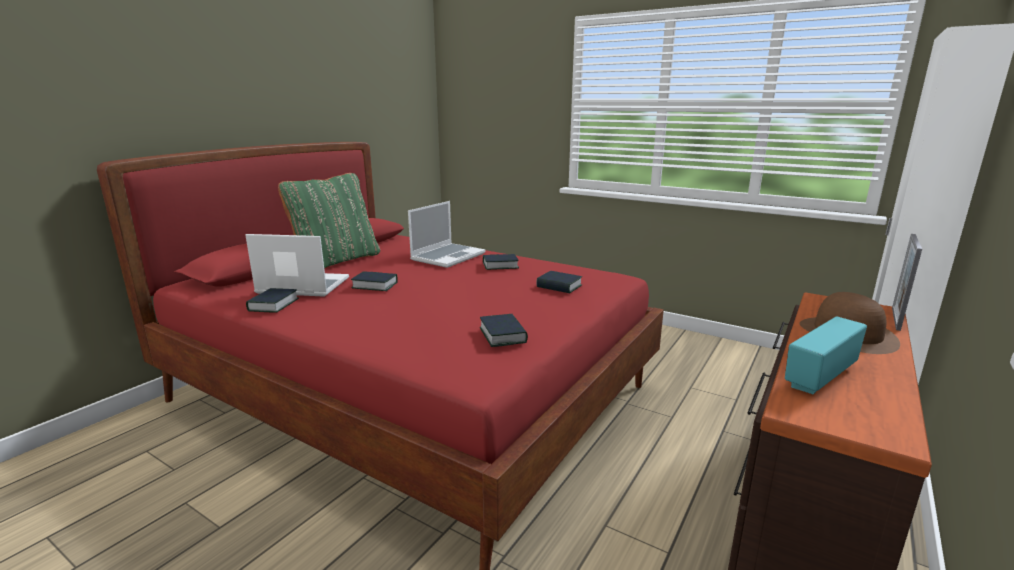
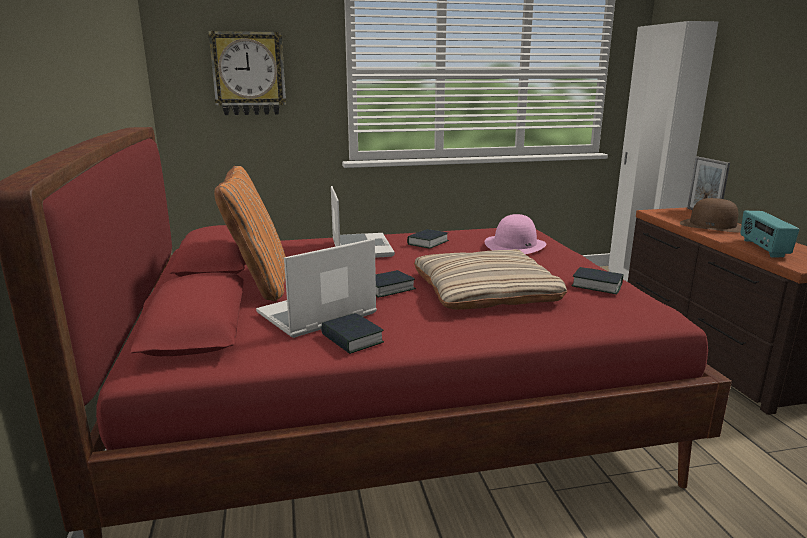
camera: 45 degrees left, 0 degrees up
green pillow [278,173,380,268] -> orange pillow [214,166,286,301]
book [536,271,582,293] -> pink hat [485,214,546,254]
none -> wall clock [208,31,286,115]
none -> beige pillow [414,249,567,310]

